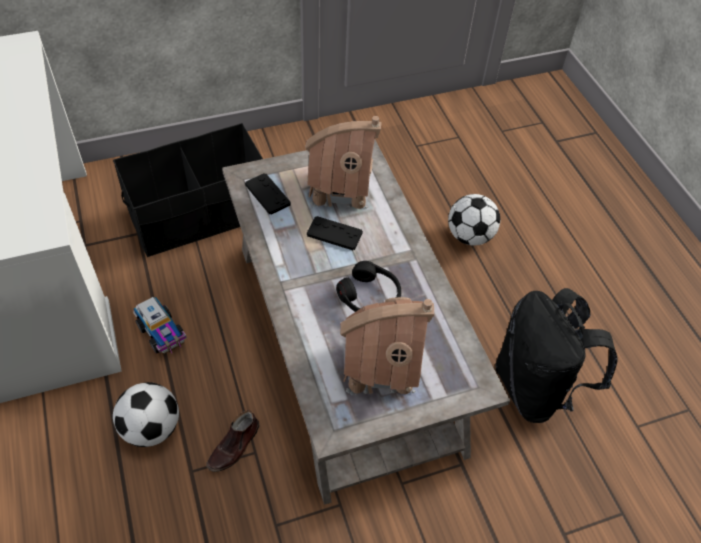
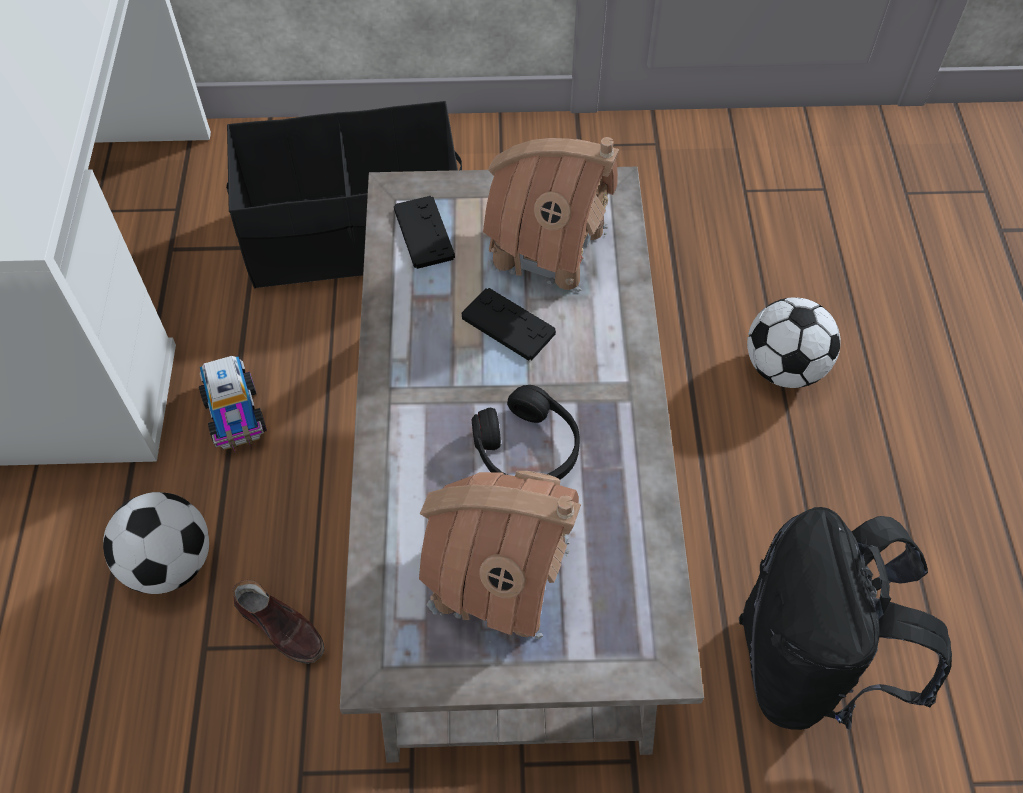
camera: 20 degrees right, 5 degrees up
brown shoe [206,410,259,472] -> brown shoe turned 105 degrees counterclockwise [233,580,324,664]

